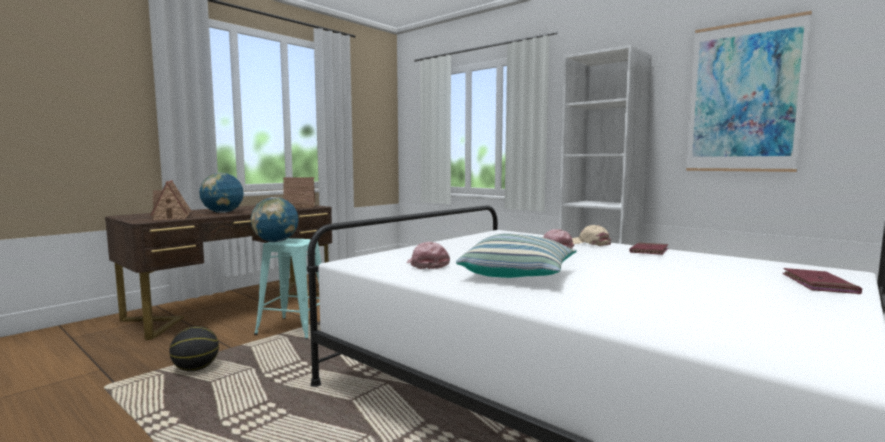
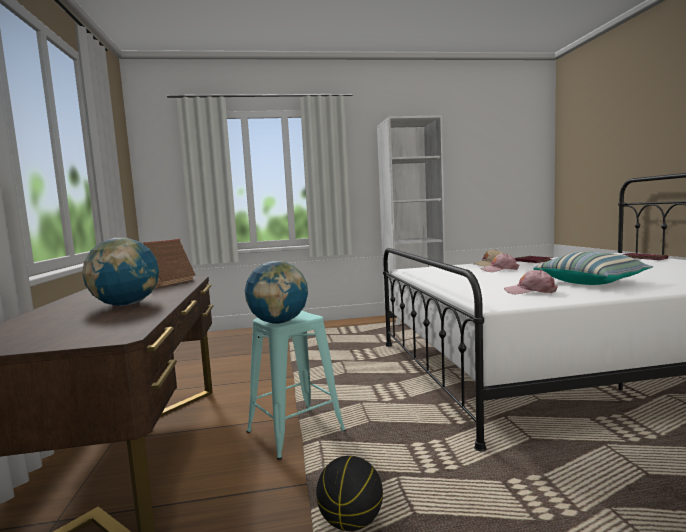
camera: 50 degrees left, 0 degrees up
toy house [150,180,192,220] -> none
picture [686,11,812,172] -> none

